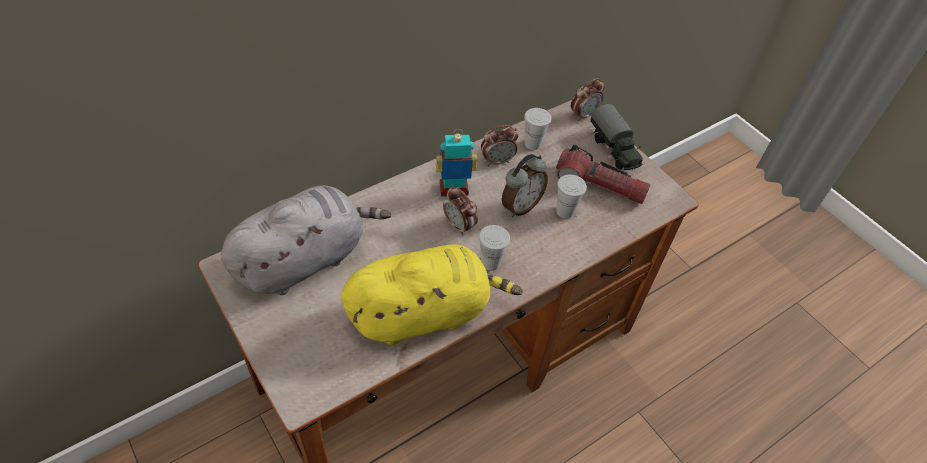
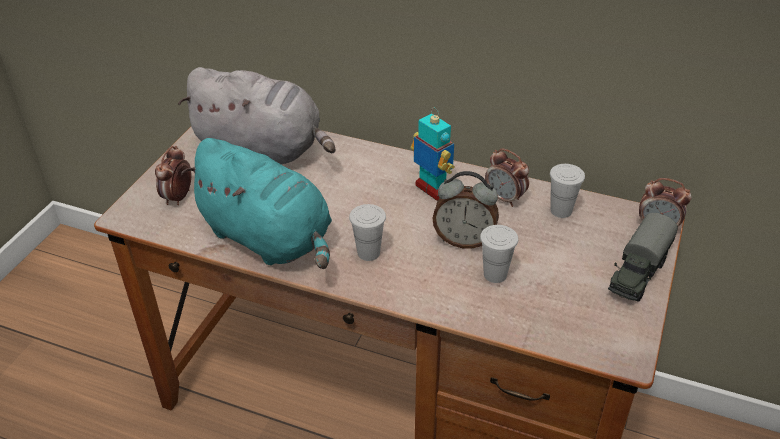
camera: 60 degrees right, 10 degrees down
yellow plush toy [341,244,523,345] -> turquoise plush toy [181,138,332,269]
alarm clock [443,186,478,236] -> alarm clock moved to [155,146,191,205]
flashlight [556,145,651,204] -> none

